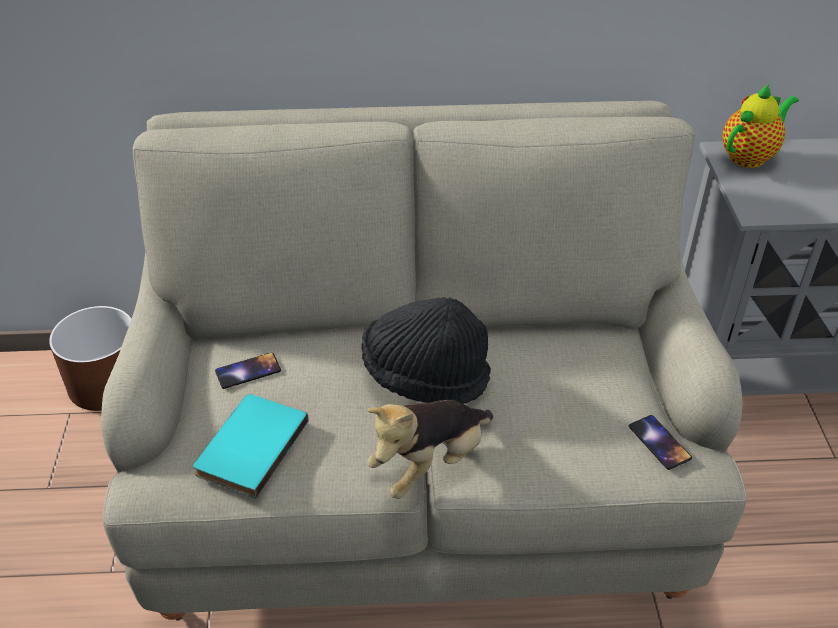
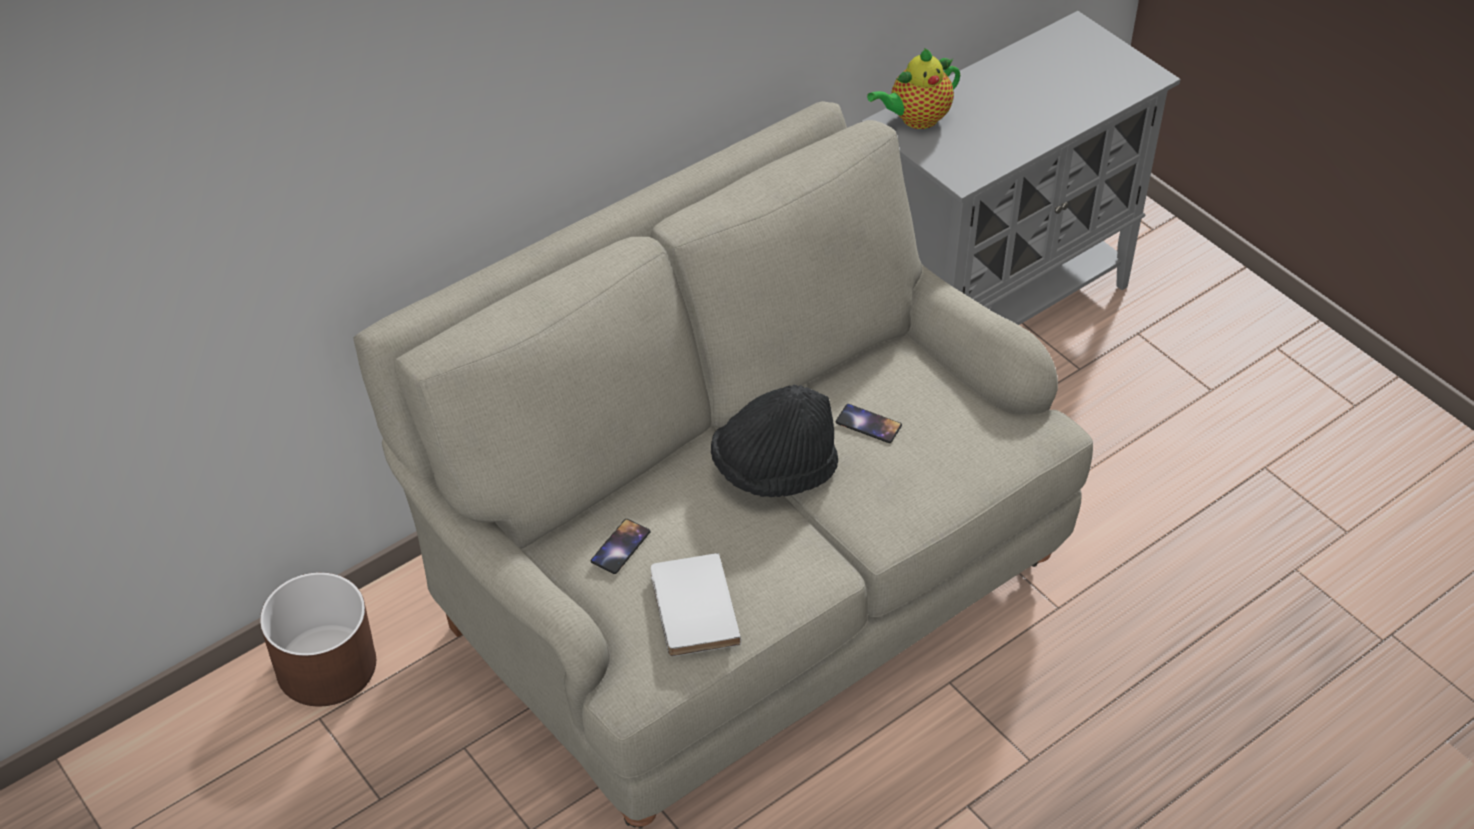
camera: 35 degrees left, 5 degrees up
turquoise book [193,394,309,498] -> white book [651,553,741,656]
plush toy [367,400,493,499] -> none
phone [629,415,692,470] -> phone moved to [836,404,902,443]
teapot [723,84,799,168] -> teapot turned 135 degrees counterclockwise [867,48,960,129]

